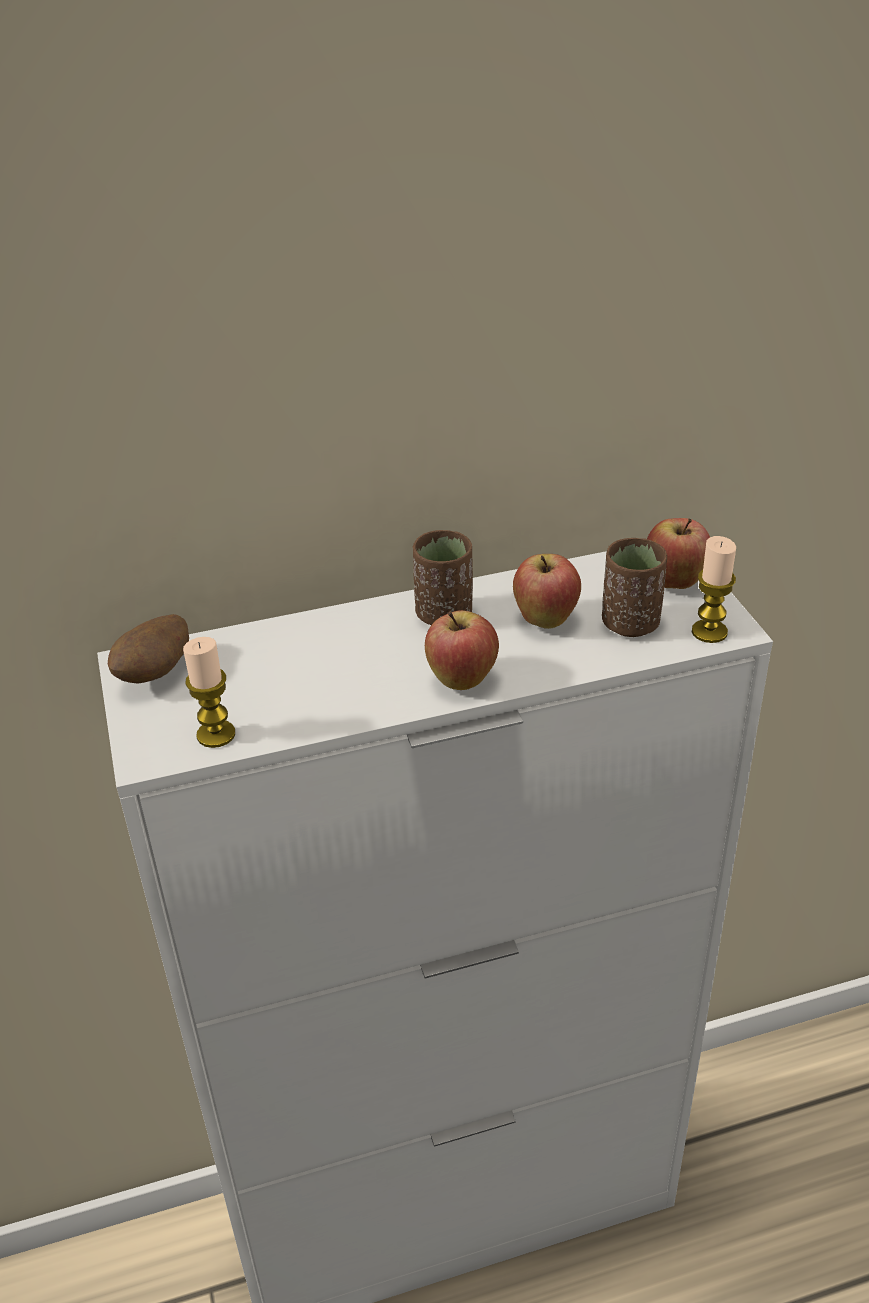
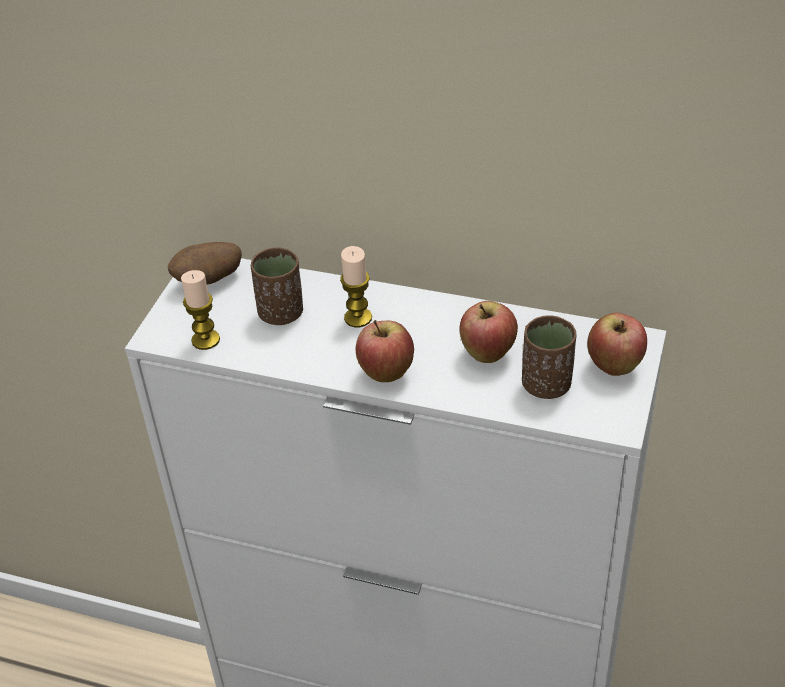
camera: 35 degrees right, 5 degrees up
brown cup [412,530,473,625] -> brown cup moved to [251,248,303,325]
candle [692,536,736,643] -> candle moved to [340,246,372,327]

